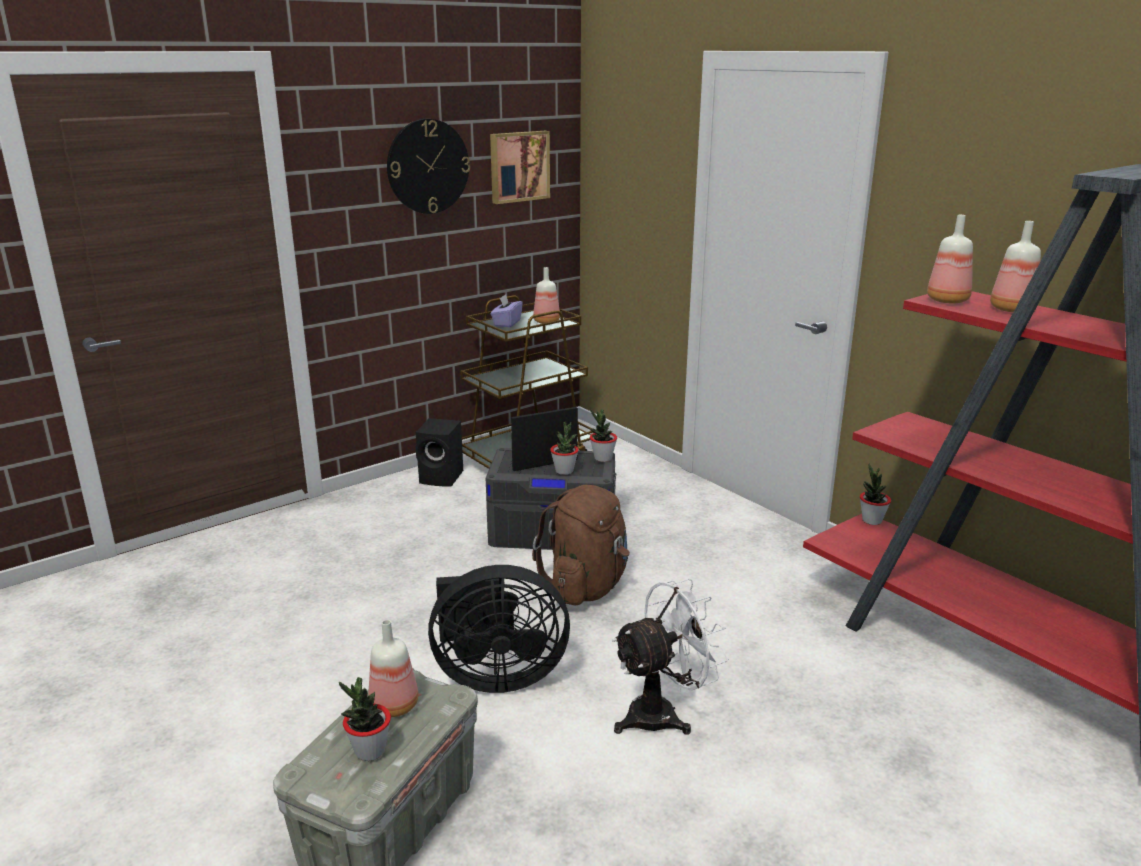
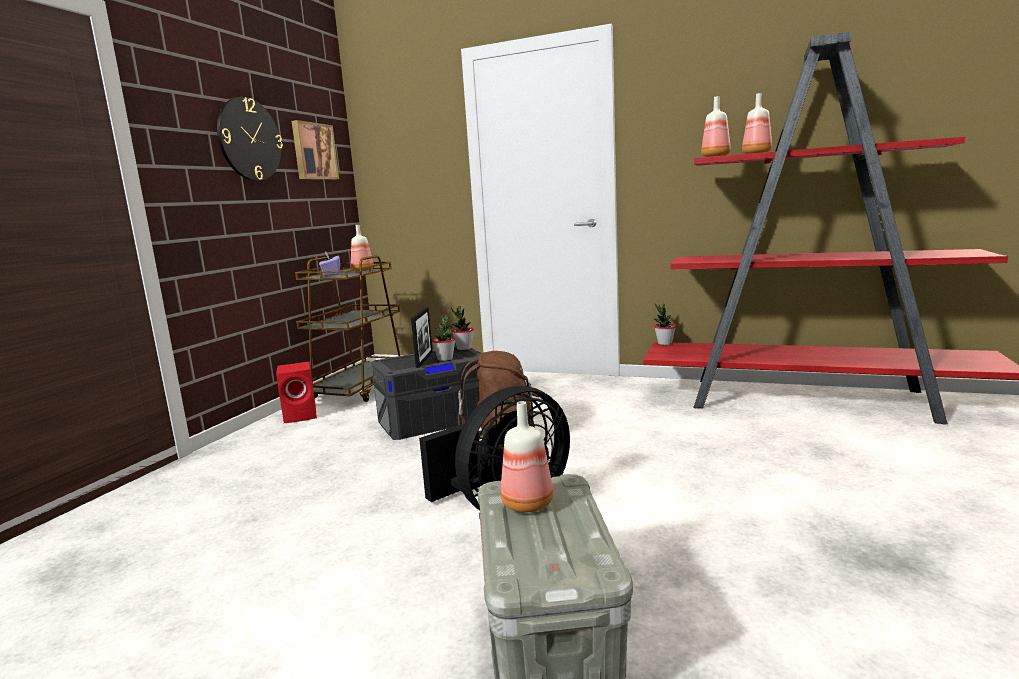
camera: 30 degrees left, 10 degrees down
potted plant [339,677,391,761] -> none
black speaker [416,418,463,486] -> red speaker [276,362,317,423]
picture frame [511,407,578,471] -> picture frame turned 150 degrees clockwise [411,307,433,368]
white fan [612,578,728,735] -> none

